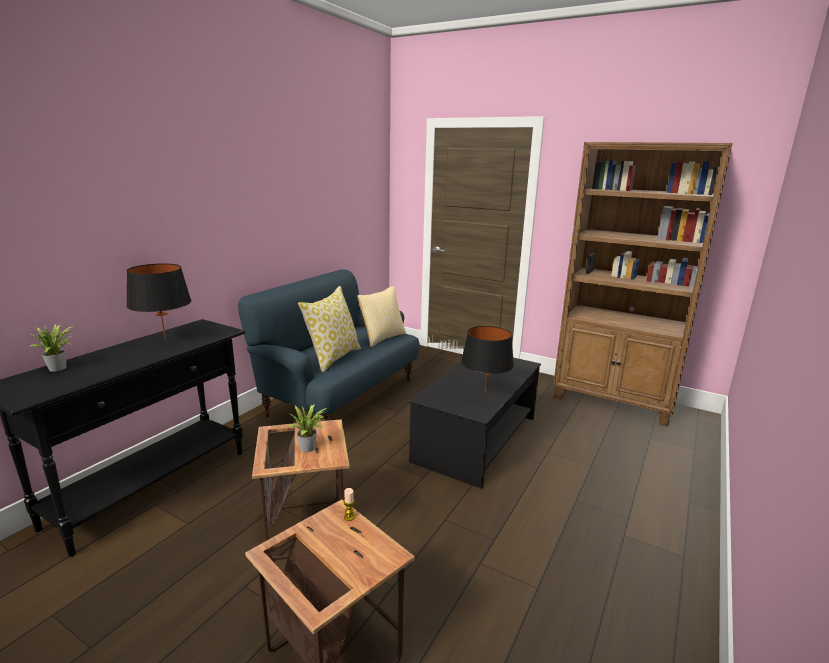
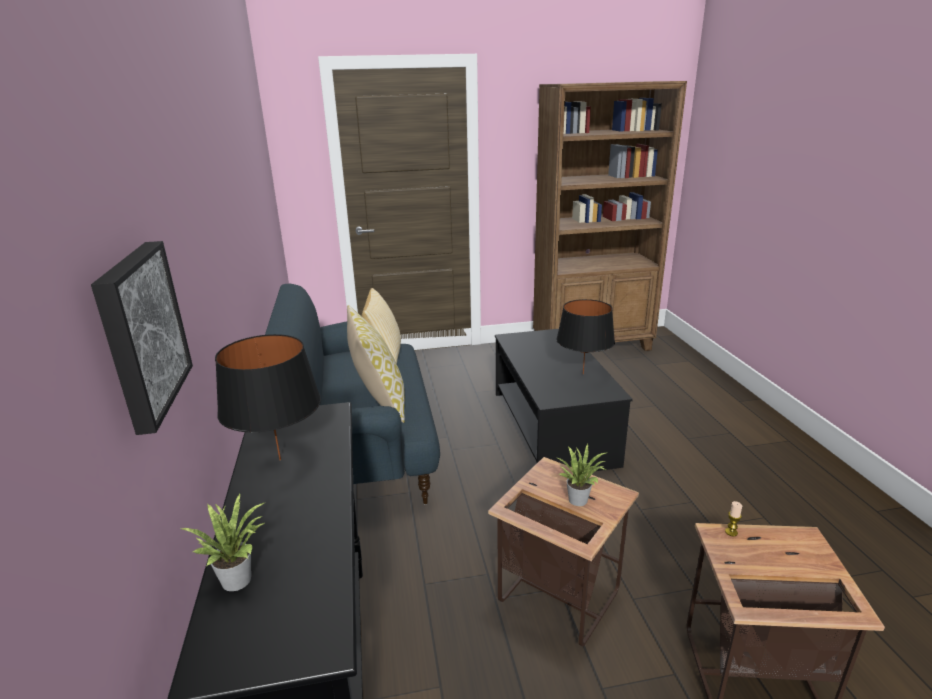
camera: 40 degrees left, 5 degrees up
none -> picture [91,241,193,435]

